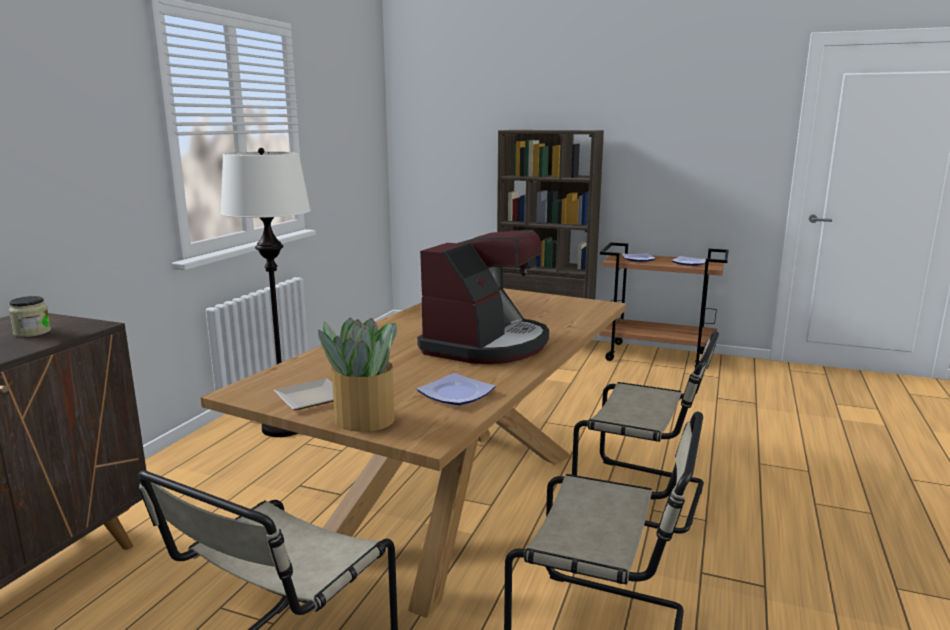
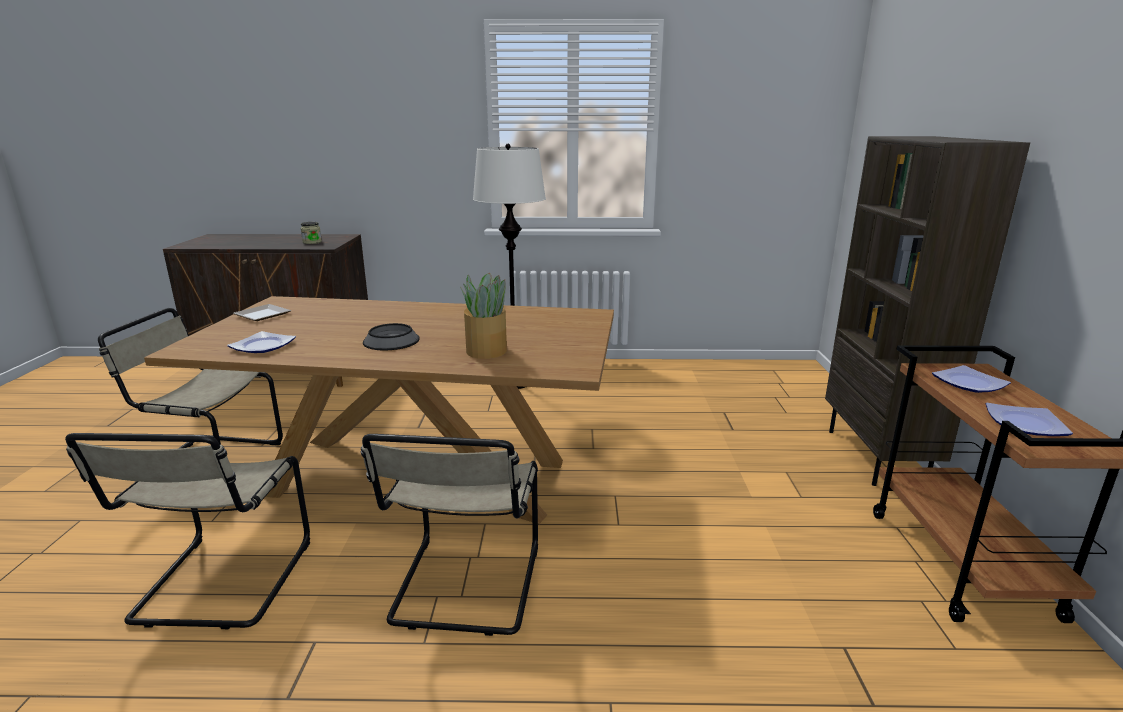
camera: 70 degrees right, 5 degrees up
potted plant [318,318,397,432] -> potted plant moved to [460,273,507,359]
coffee machine [417,230,549,364] -> bowl [363,323,420,350]

